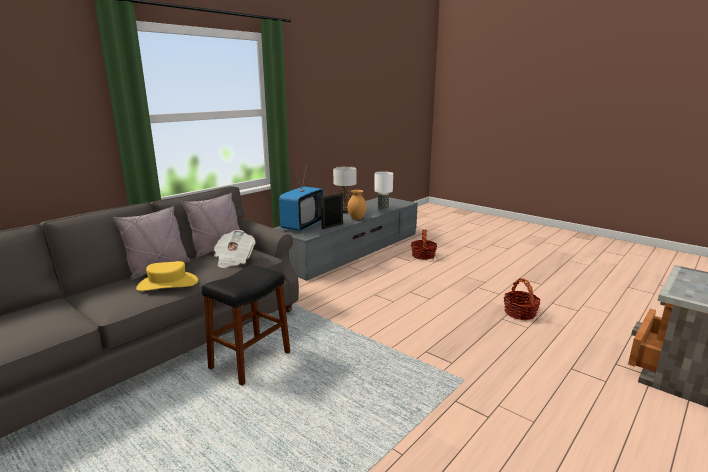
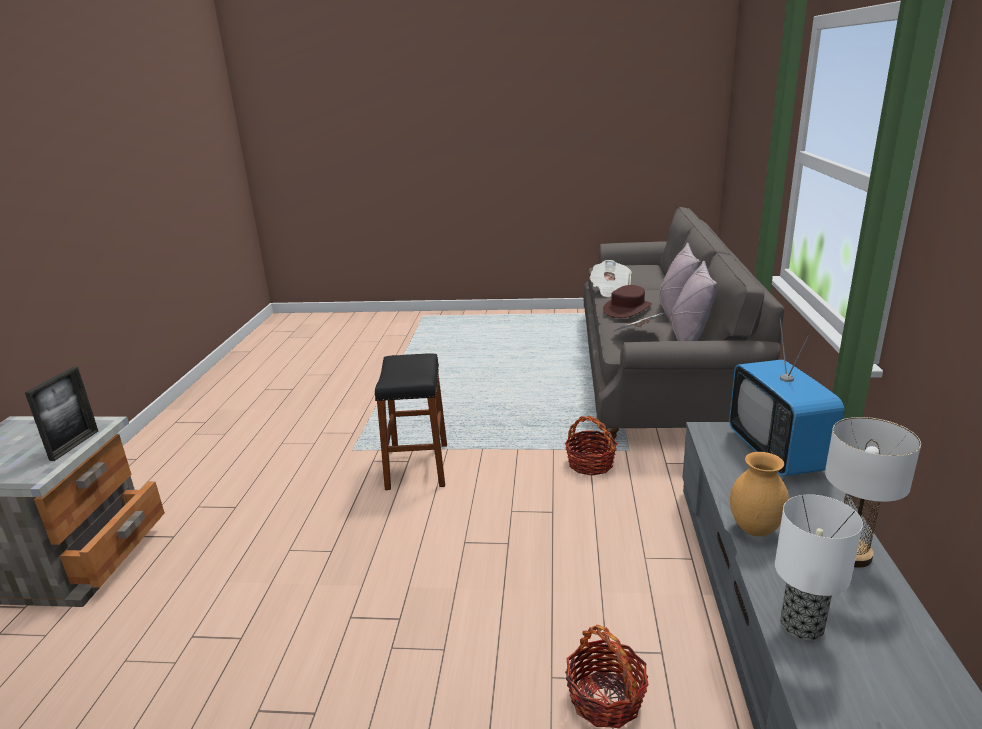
camera: 145 degrees right, 5 degrees up
yellow hat [136,261,198,291] -> brown hat [603,285,652,318]
black stool [202,265,290,386] -> black stool moved to [375,353,447,490]
picture frame [321,193,343,229] -> picture frame moved to [25,367,98,461]
basket [504,278,541,320] -> basket moved to [564,416,617,476]
none -> newspaper [589,260,632,297]

